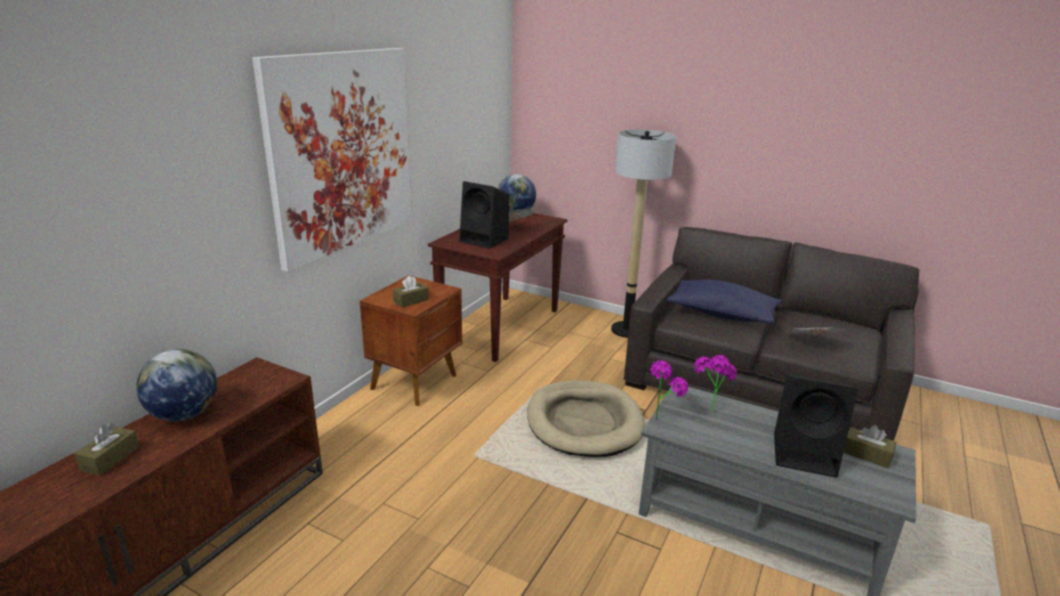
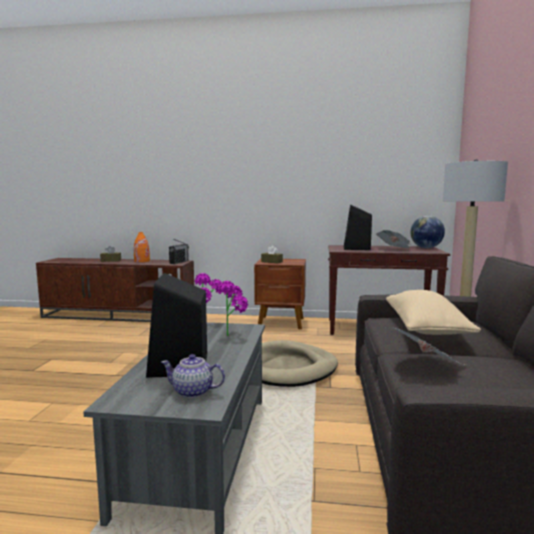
camera: 70 degrees right, 15 degrees down
globe [136,349,217,422] -> orange vase [134,232,150,262]
picture [252,48,412,272] -> none
blue pillow [667,280,782,324] -> beige pillow [386,290,481,335]
brown tissue box [843,425,896,468] -> teapot [161,354,225,398]
none -> radio [169,239,189,264]

